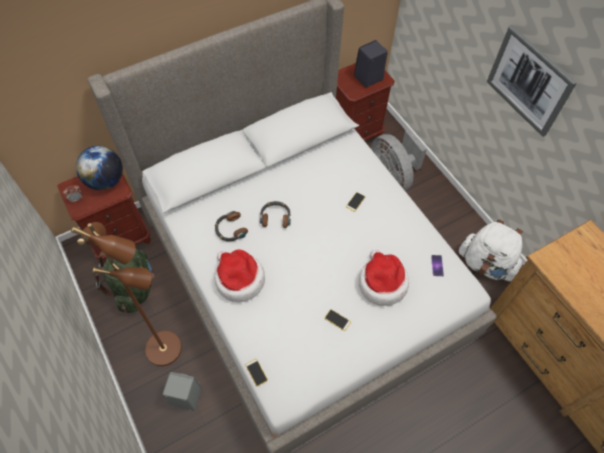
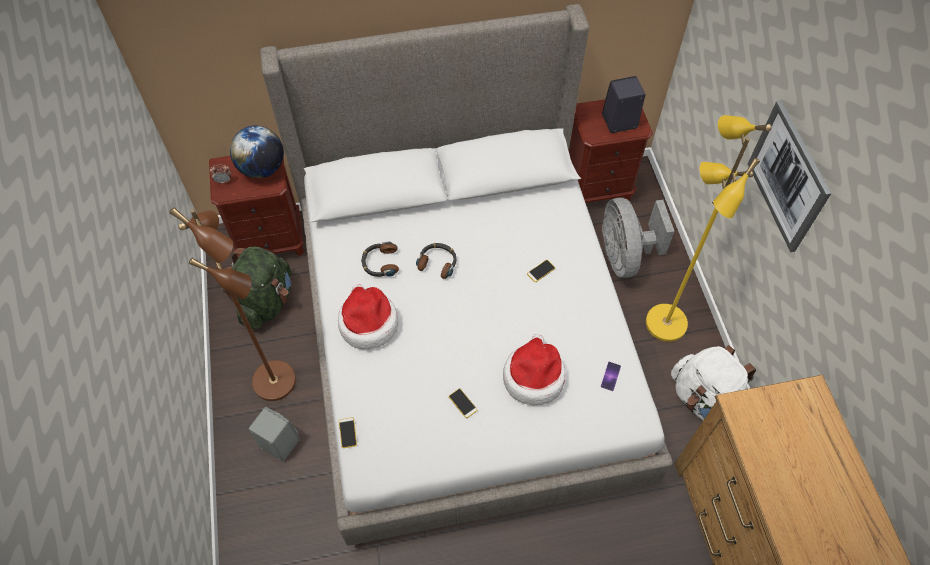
camera: 20 degrees right, 0 degrees up
none -> yellow floor lamp [646,115,772,342]

